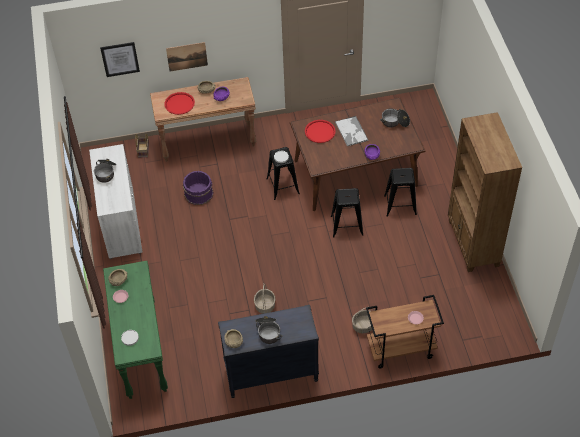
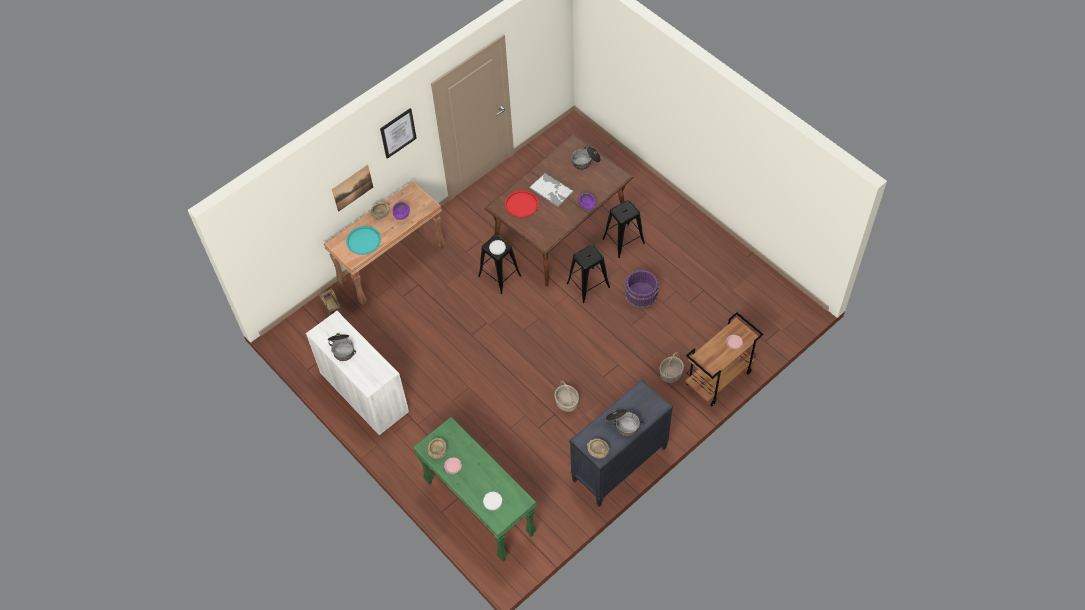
camera: 30 degrees left, 5 degrees up
picture [100,42,140,77] -> picture moved to [380,108,417,159]
red tray [164,92,195,115] -> turquoise tray [346,226,381,255]
purple bucket [183,171,213,205] -> purple bucket moved to [625,270,659,308]
brown bookcase [448,112,522,272] -> none

